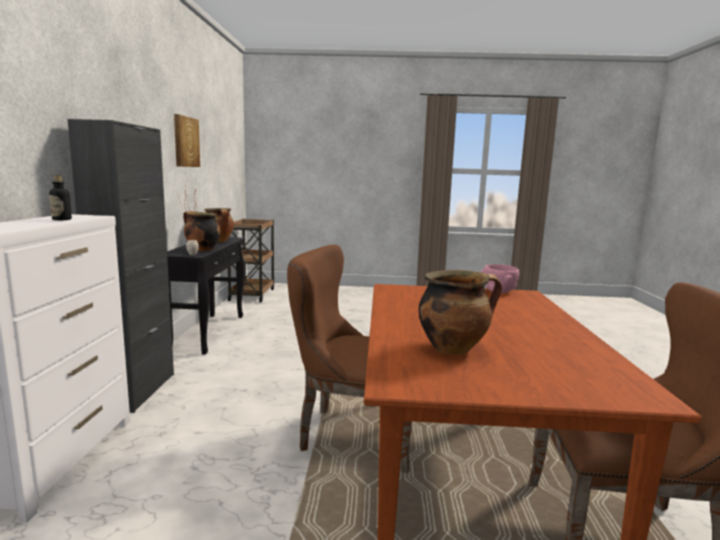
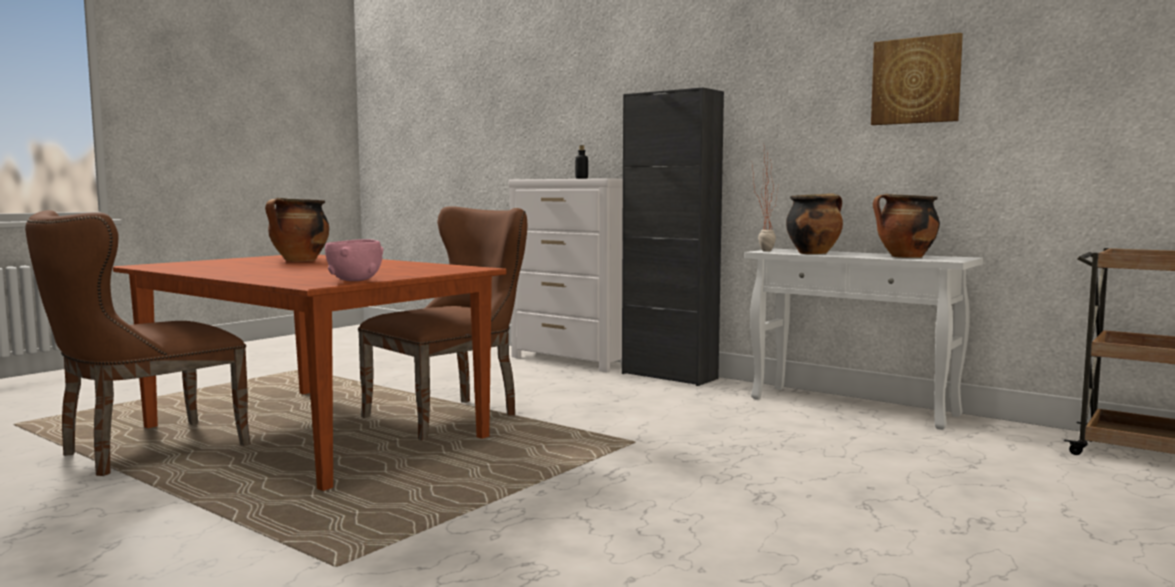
camera: 125 degrees right, 5 degrees down
black console table [167,237,245,355] -> white console table [744,249,983,430]

